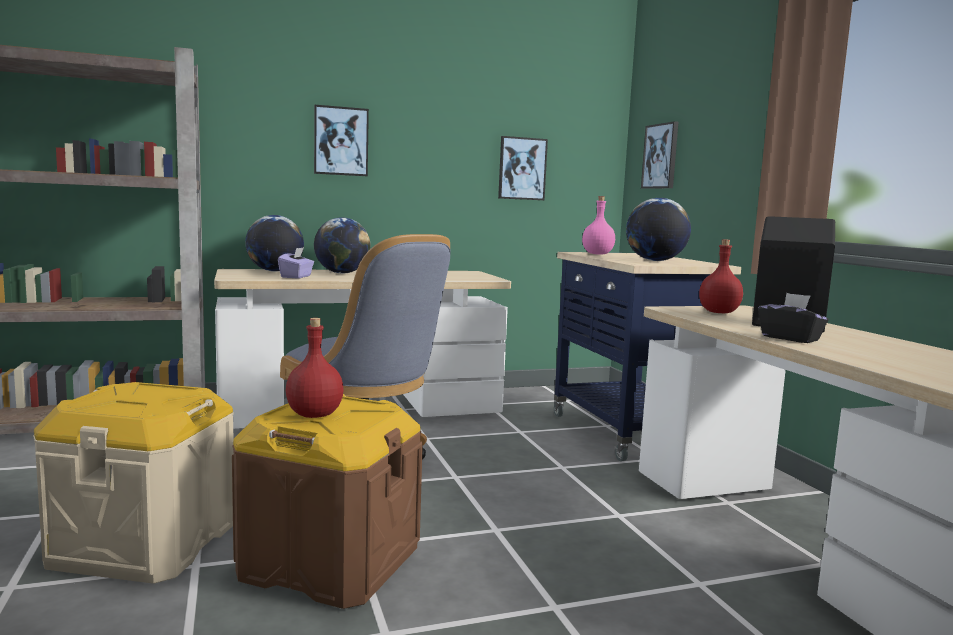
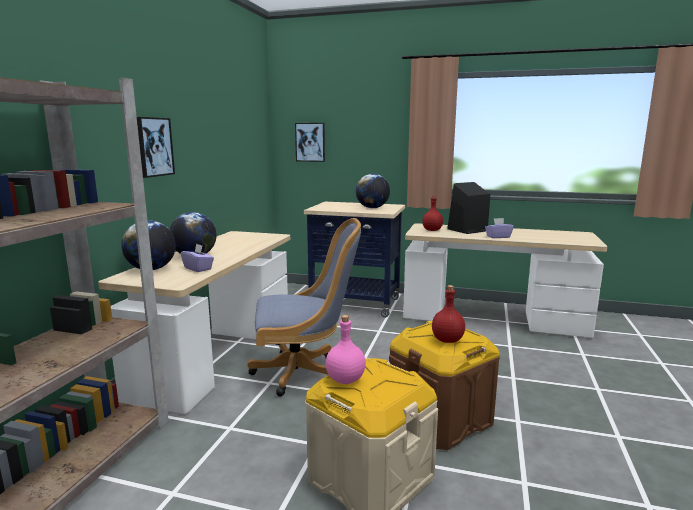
camera: 55 degrees left, 5 degrees up
picture [498,136,548,200] -> none
pink bottle [582,196,615,255] -> pink bottle moved to [326,315,366,384]
black tissue box [758,293,828,343] -> purple tissue box [485,218,514,238]

